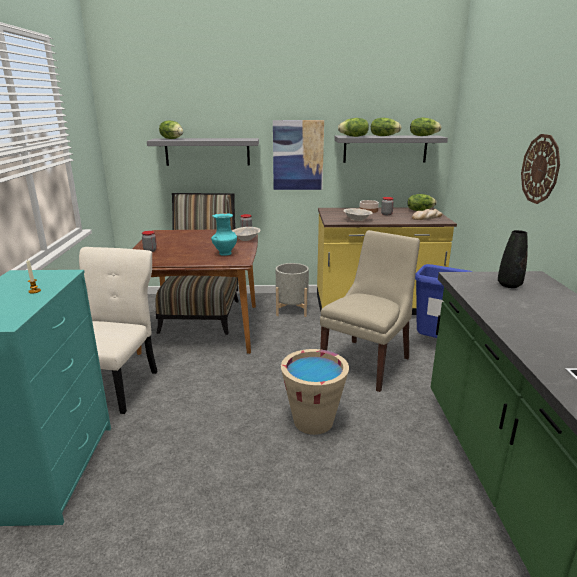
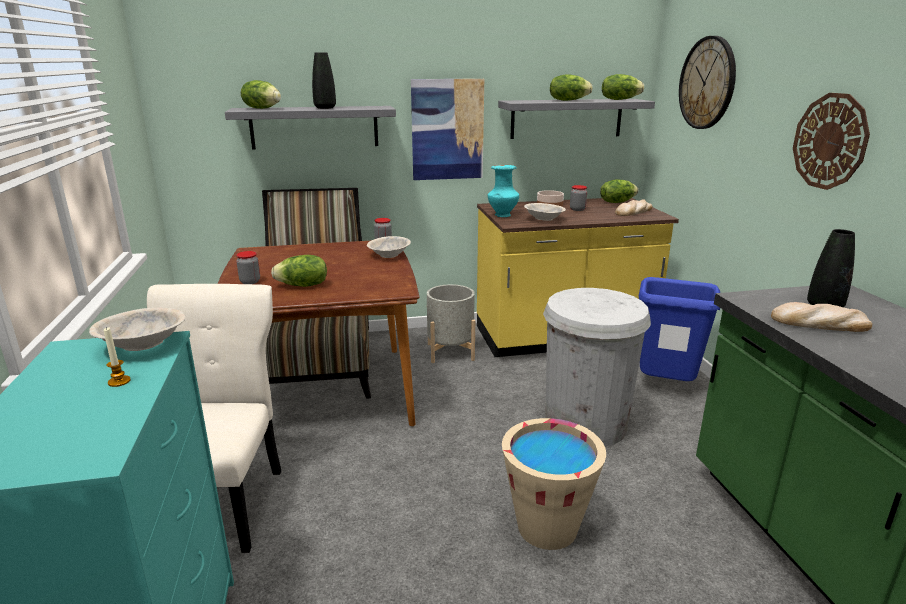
camera: 10 degrees left, 0 degrees up
turquoise vase [211,213,237,256] -> turquoise vase moved to [488,165,519,217]
beige chair [320,230,420,392] -> white trash can [543,288,651,447]
lettuce [338,118,369,137] -> lettuce moved to [271,255,327,287]
none -> beige bowl [89,308,185,351]
none -> black vase [312,52,336,109]
none -> wall clock [679,36,736,129]
none -> bread [771,302,872,332]

